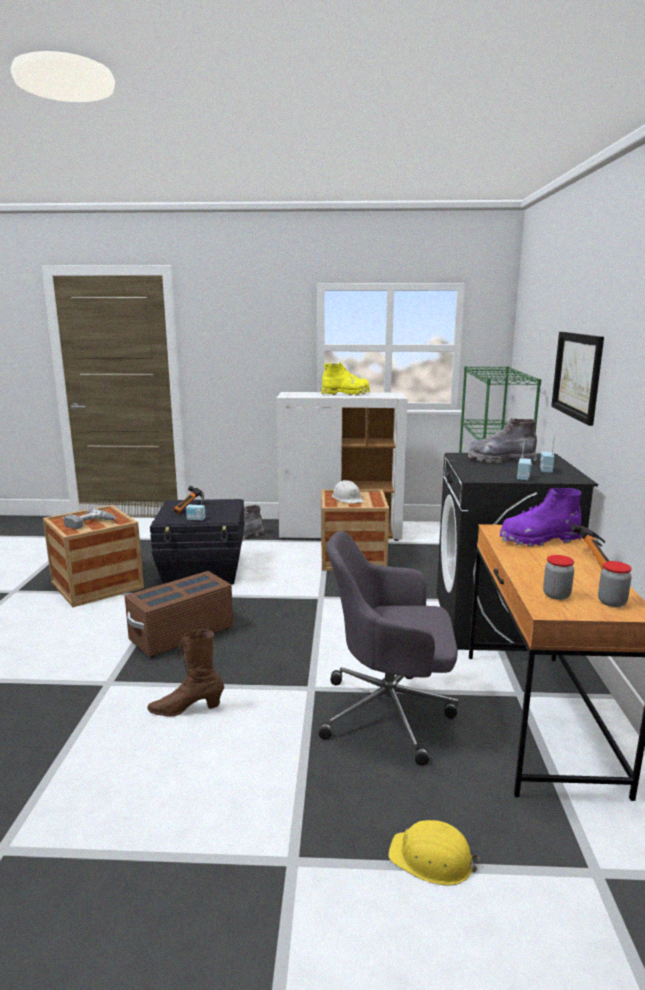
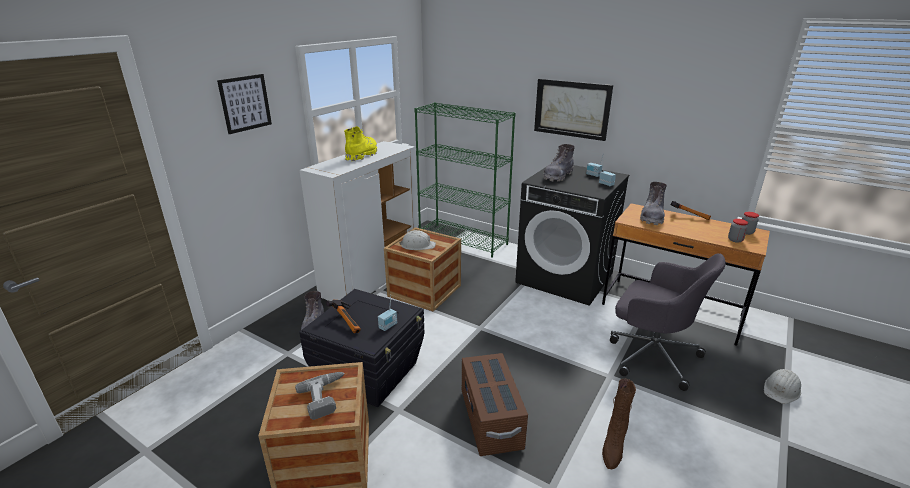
camera: 60 degrees left, 10 degrees up
grey office chair [319,531,458,766] -> grey office chair turned 90 degrees counterclockwise [610,253,725,391]
yellow hard hat [388,820,480,886] -> white hard hat [764,369,801,404]
purple boot [500,488,582,547] -> grey boot [640,182,667,225]
none -> picture [217,74,272,134]

